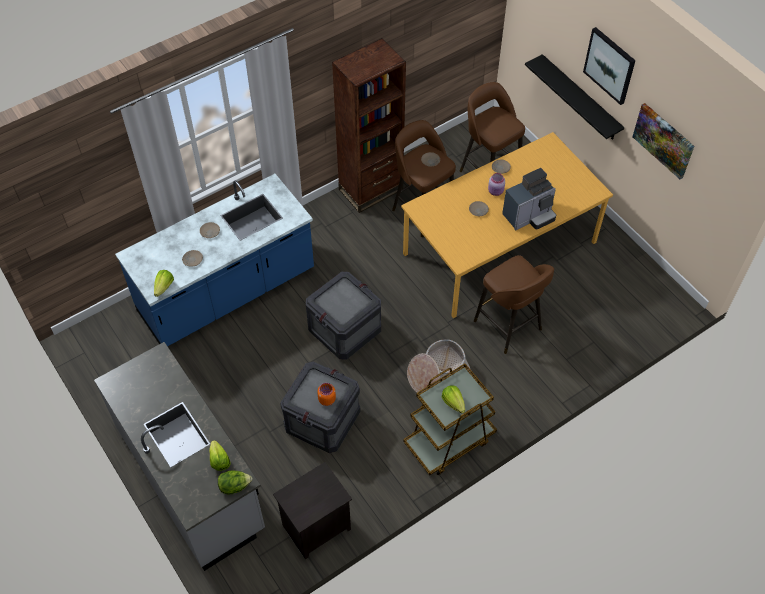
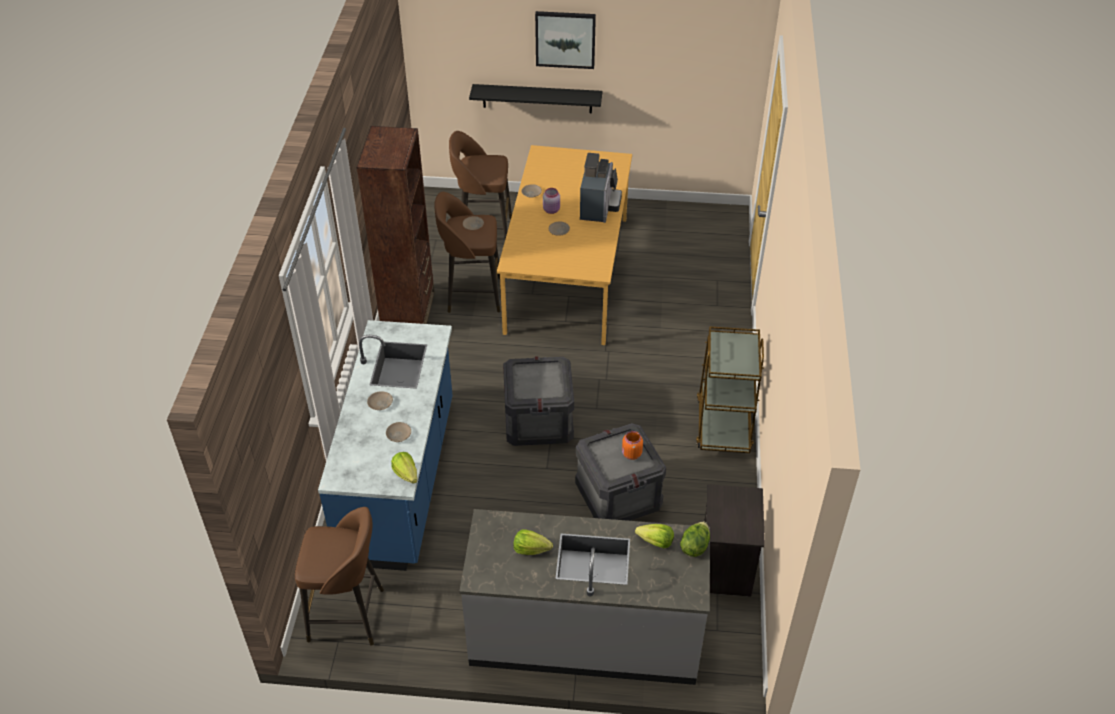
camera: 50 degrees left, 10 degrees down
basket [407,339,473,394] -> none
lettuce [442,385,465,413] -> lettuce moved to [513,529,553,555]
brown stool [474,255,554,354] -> brown stool moved to [295,507,384,646]
picture [632,103,694,179] -> none

